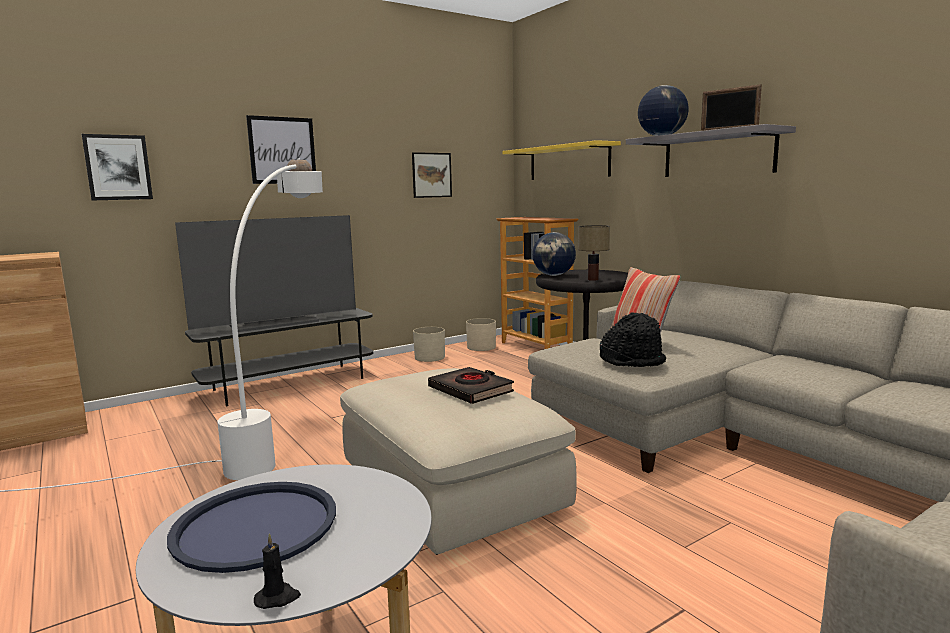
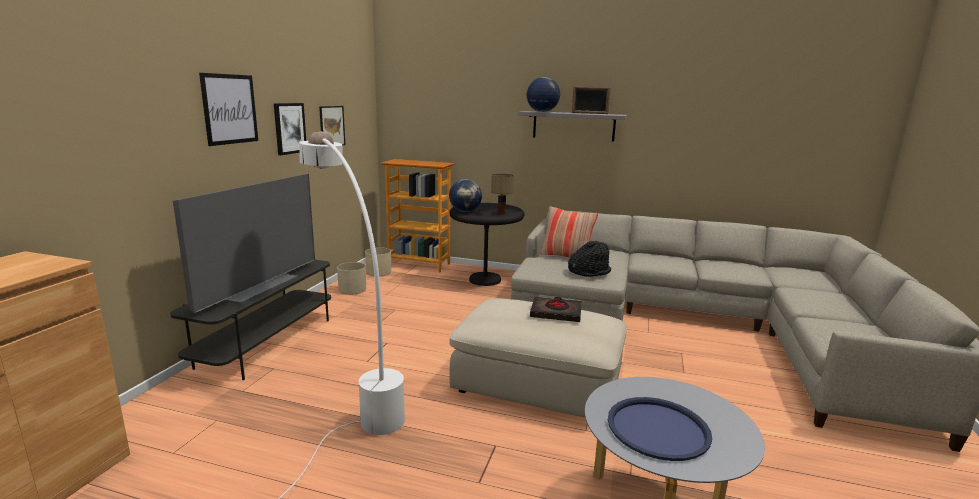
camera: 40 degrees left, 5 degrees up
picture [82,134,153,201] -> picture moved to [274,103,306,155]
black candle [254,533,301,609] -> none
yellow shelf [502,140,621,180] -> none

